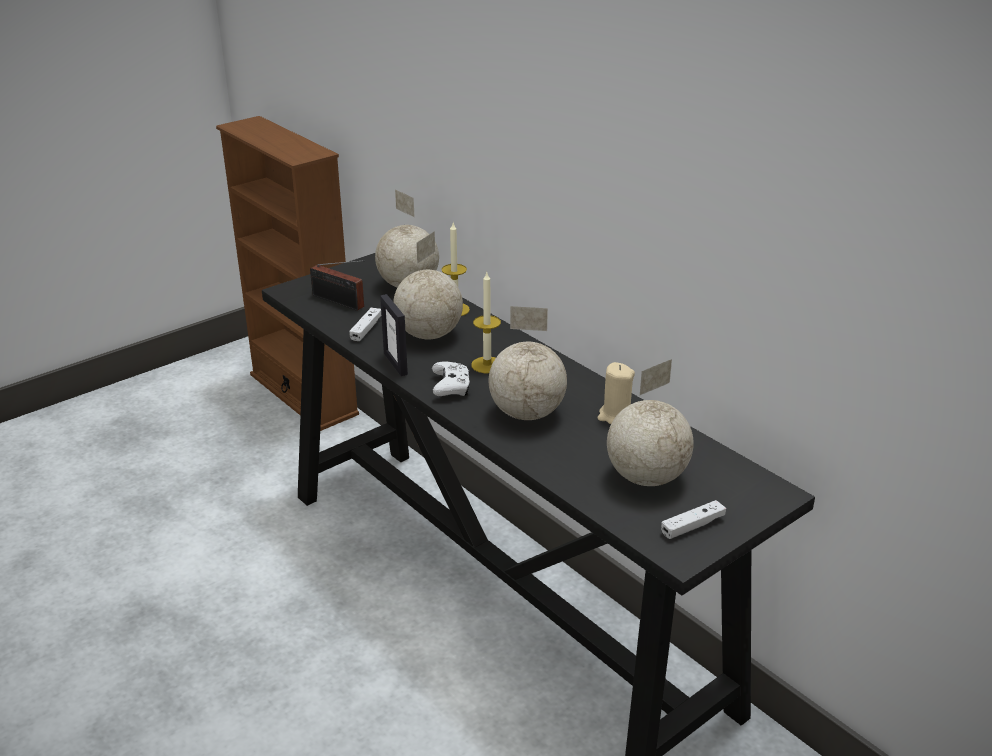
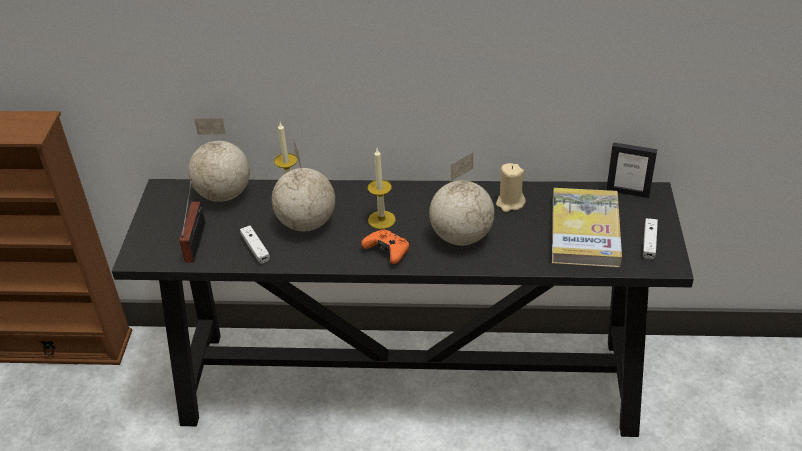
camera: 45 degrees left, 10 degrees up
radio [310,260,365,311] -> radio turned 75 degrees counterclockwise [179,179,206,262]
picture frame [380,294,408,376] -> picture frame moved to [606,142,657,198]
white game controller [432,362,471,396] -> orange game controller [361,229,409,264]
globe [607,359,694,486] -> book [552,188,622,267]

